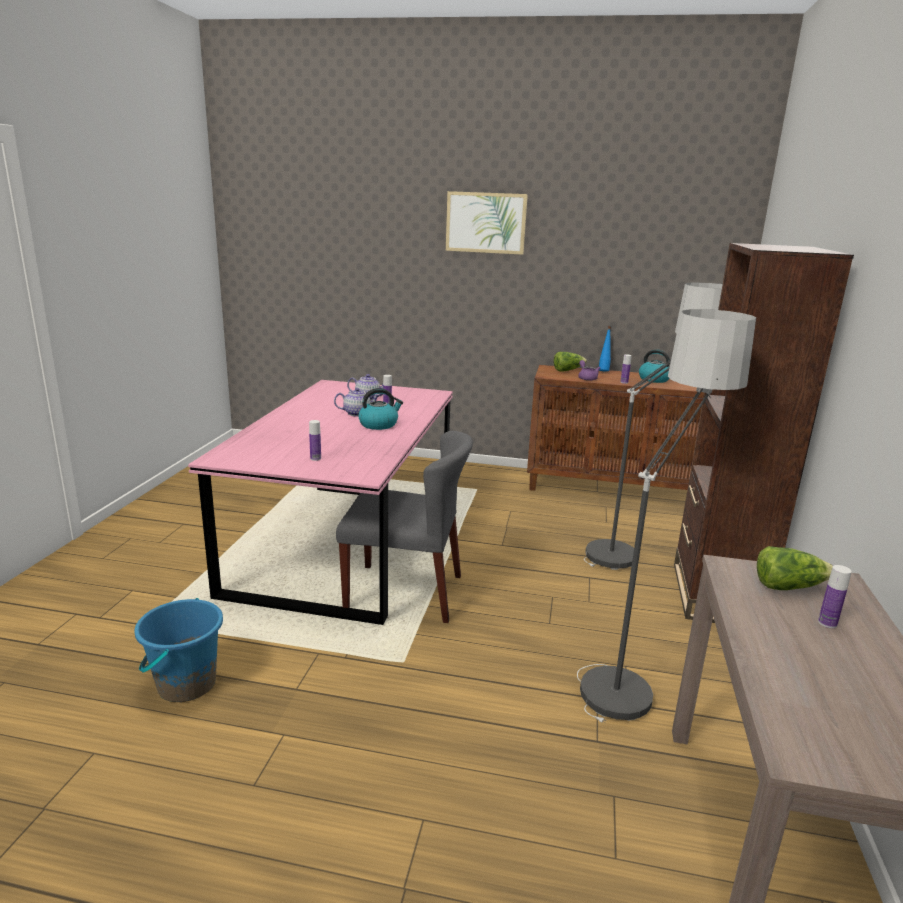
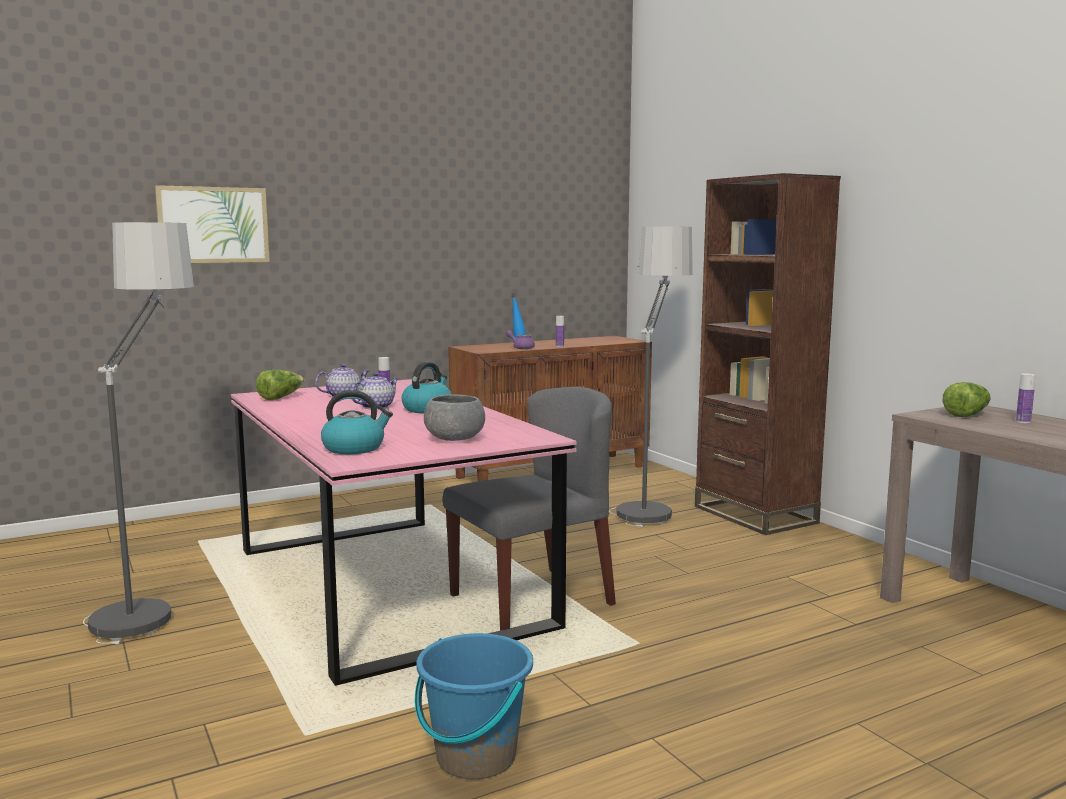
camera: 40 degrees left, 10 degrees down
bottle [309,420,321,461] -> grey bowl [424,394,485,441]
picture [446,191,528,255] -> picture moved to [155,185,270,263]
lettuce [553,352,587,371] -> lettuce moved to [256,370,304,400]
floor lamp [577,309,756,723] -> floor lamp moved to [83,222,194,645]
kettle [639,349,670,383] -> kettle moved to [321,390,393,454]

